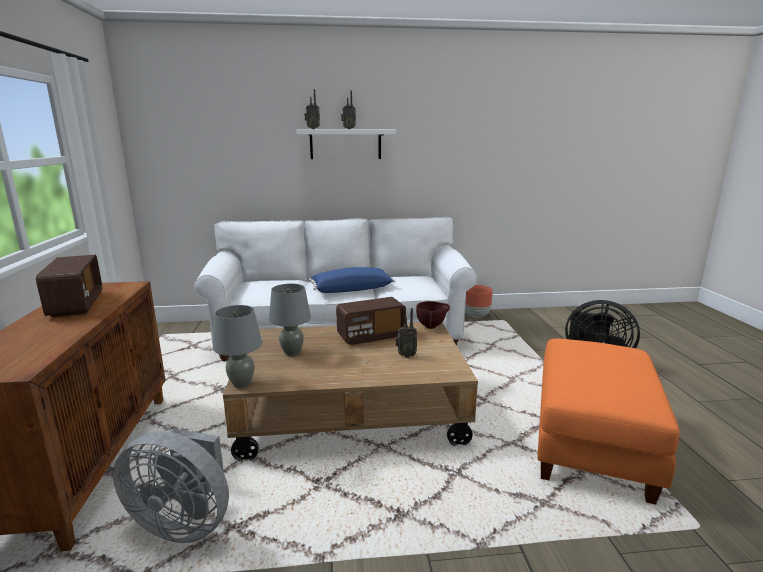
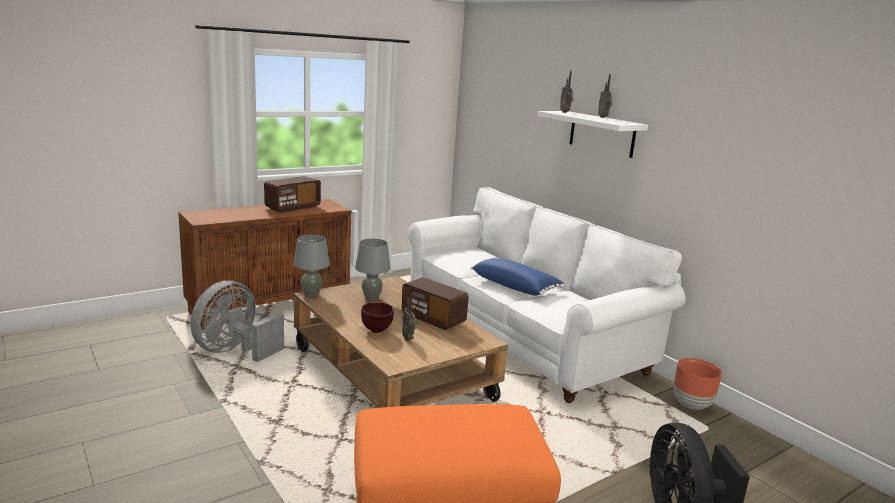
camera: 60 degrees right, 0 degrees up
grey fan [113,429,229,543] -> grey fan turned 45 degrees clockwise [191,280,284,362]
brown bowl [416,301,450,329] -> brown bowl moved to [361,302,394,333]

